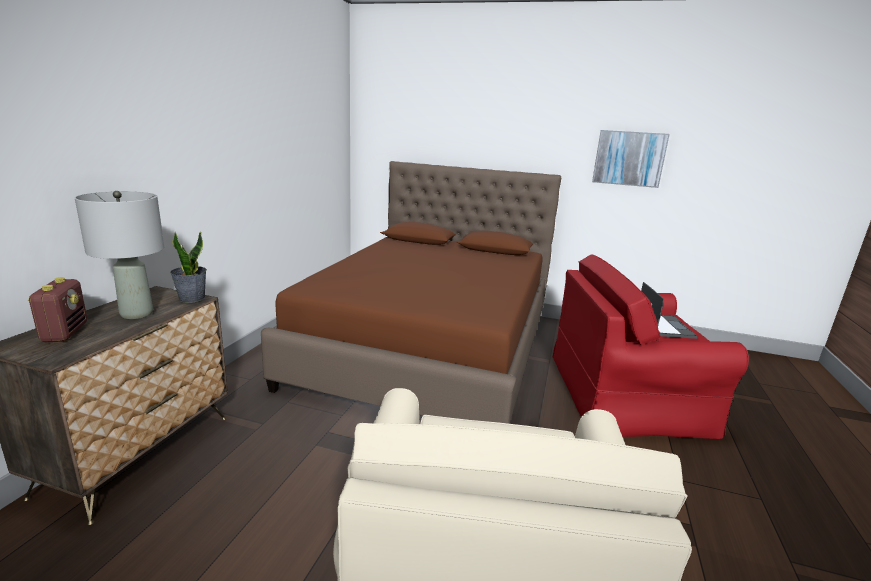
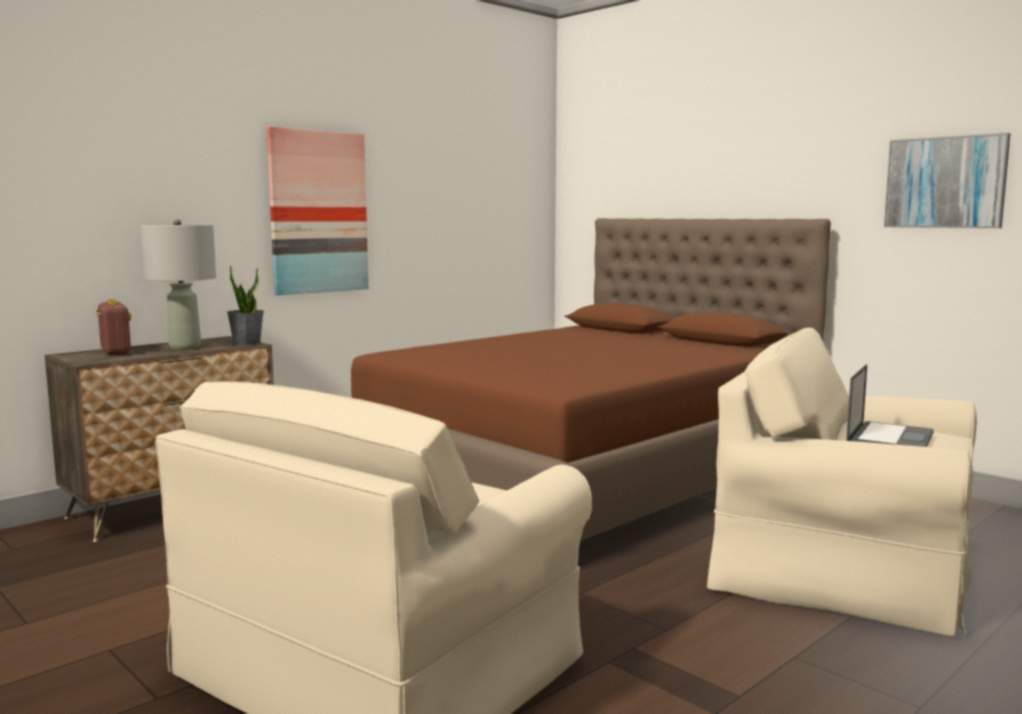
camera: 30 degrees right, 10 degrees down
radio [28,277,87,342] -> radio turned 45 degrees counterclockwise [94,299,131,355]
red armchair [553,254,749,439] -> beige armchair [707,328,977,637]
none -> picture [267,127,368,295]

